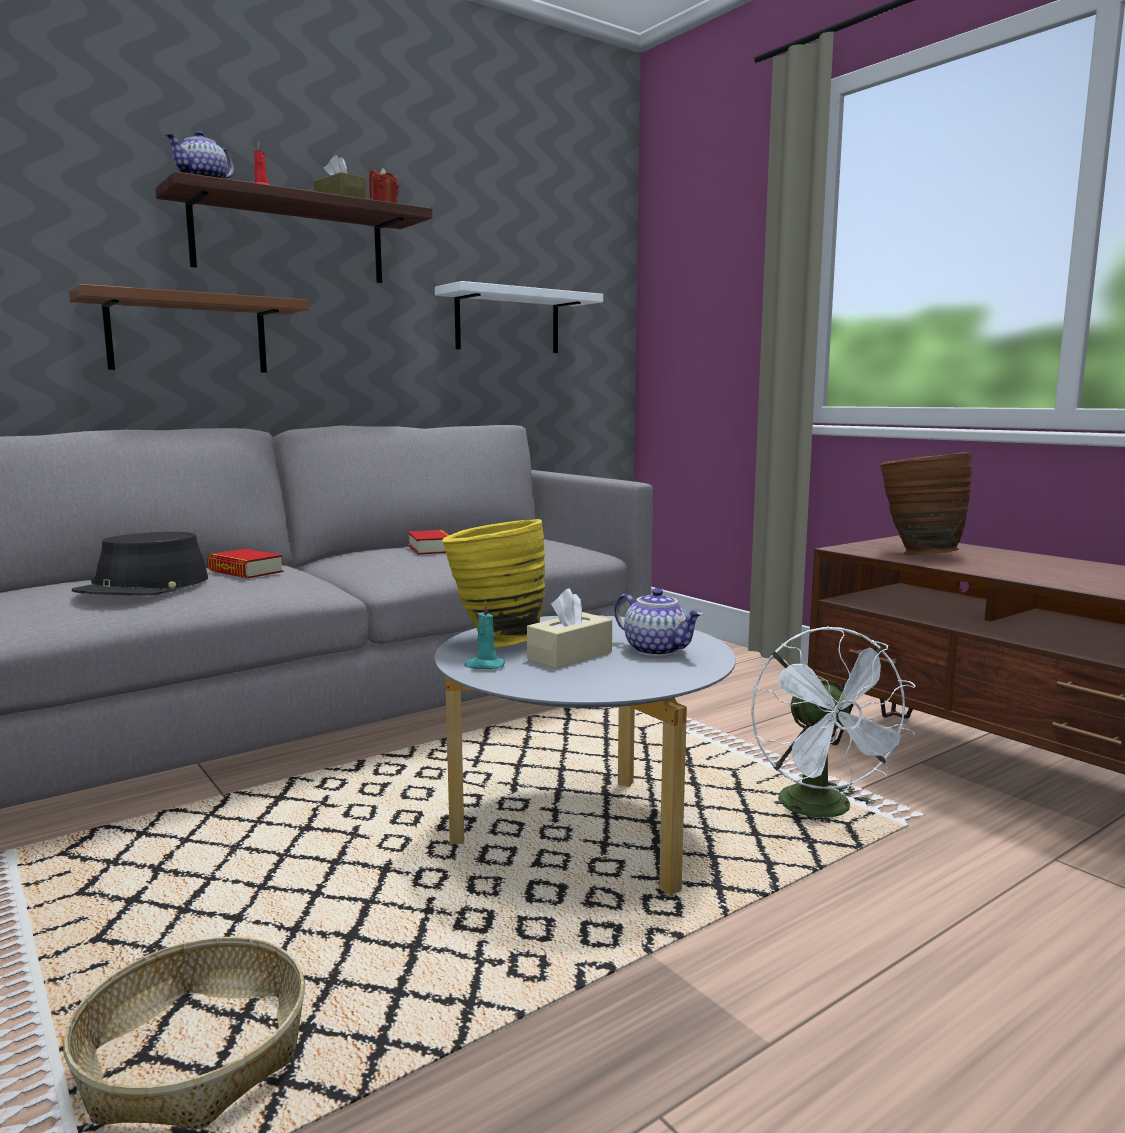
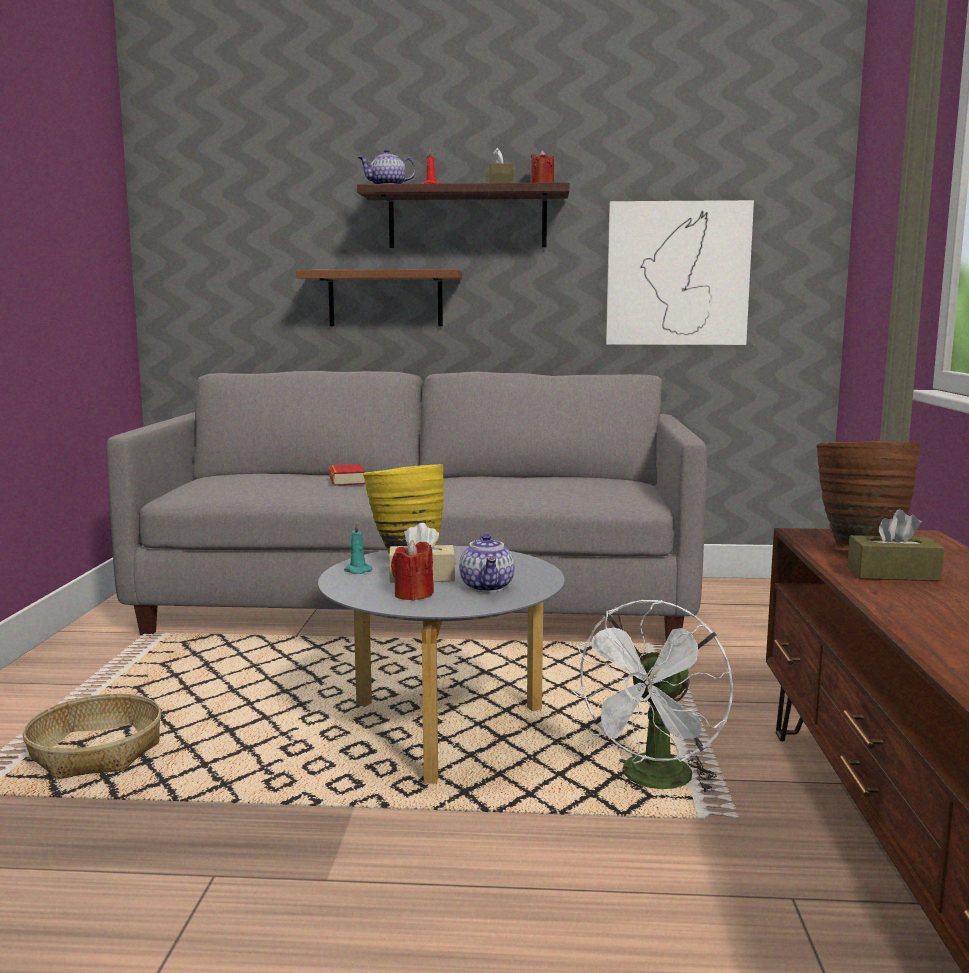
camera: 40 degrees right, 0 degrees up
black hat [72,532,208,596] -> none
book [408,530,449,555] -> none
white shelf [435,281,603,353] -> picture [606,200,754,345]
none -> red candle [391,540,434,601]
none -> brown tissue box [847,509,944,581]

